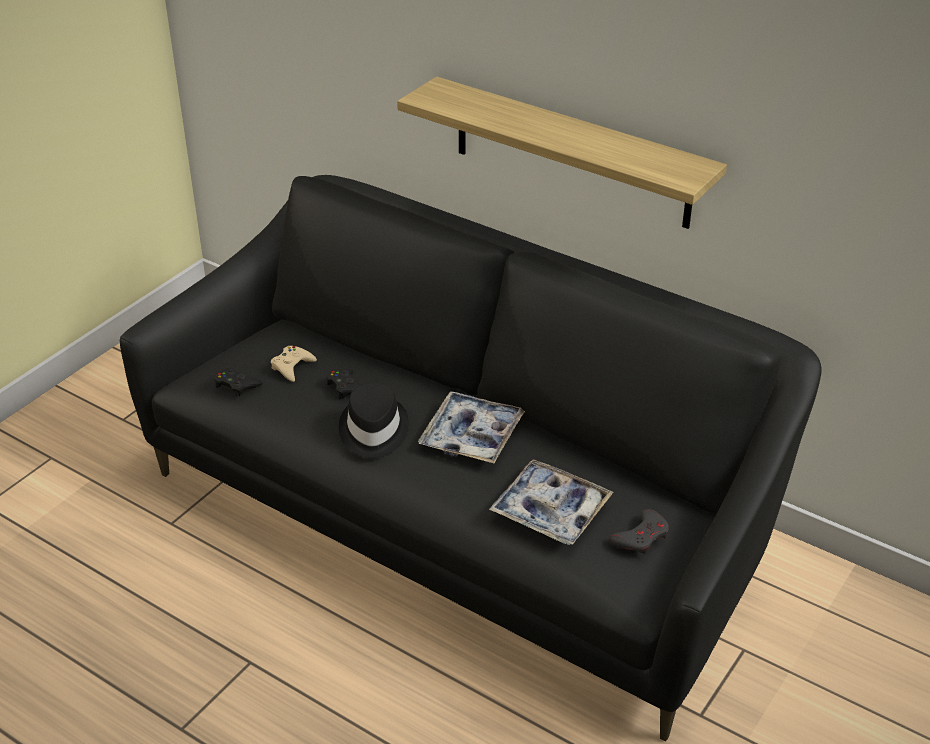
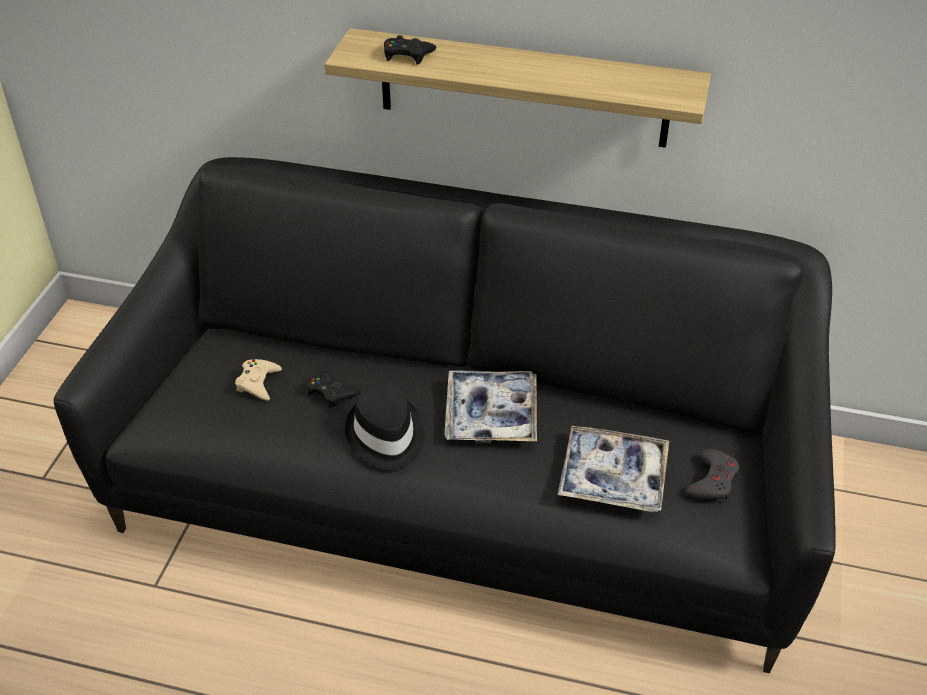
camera: 20 degrees left, 5 degrees up
black game controller [214,367,263,397] -> black game controller moved to [384,35,436,64]

